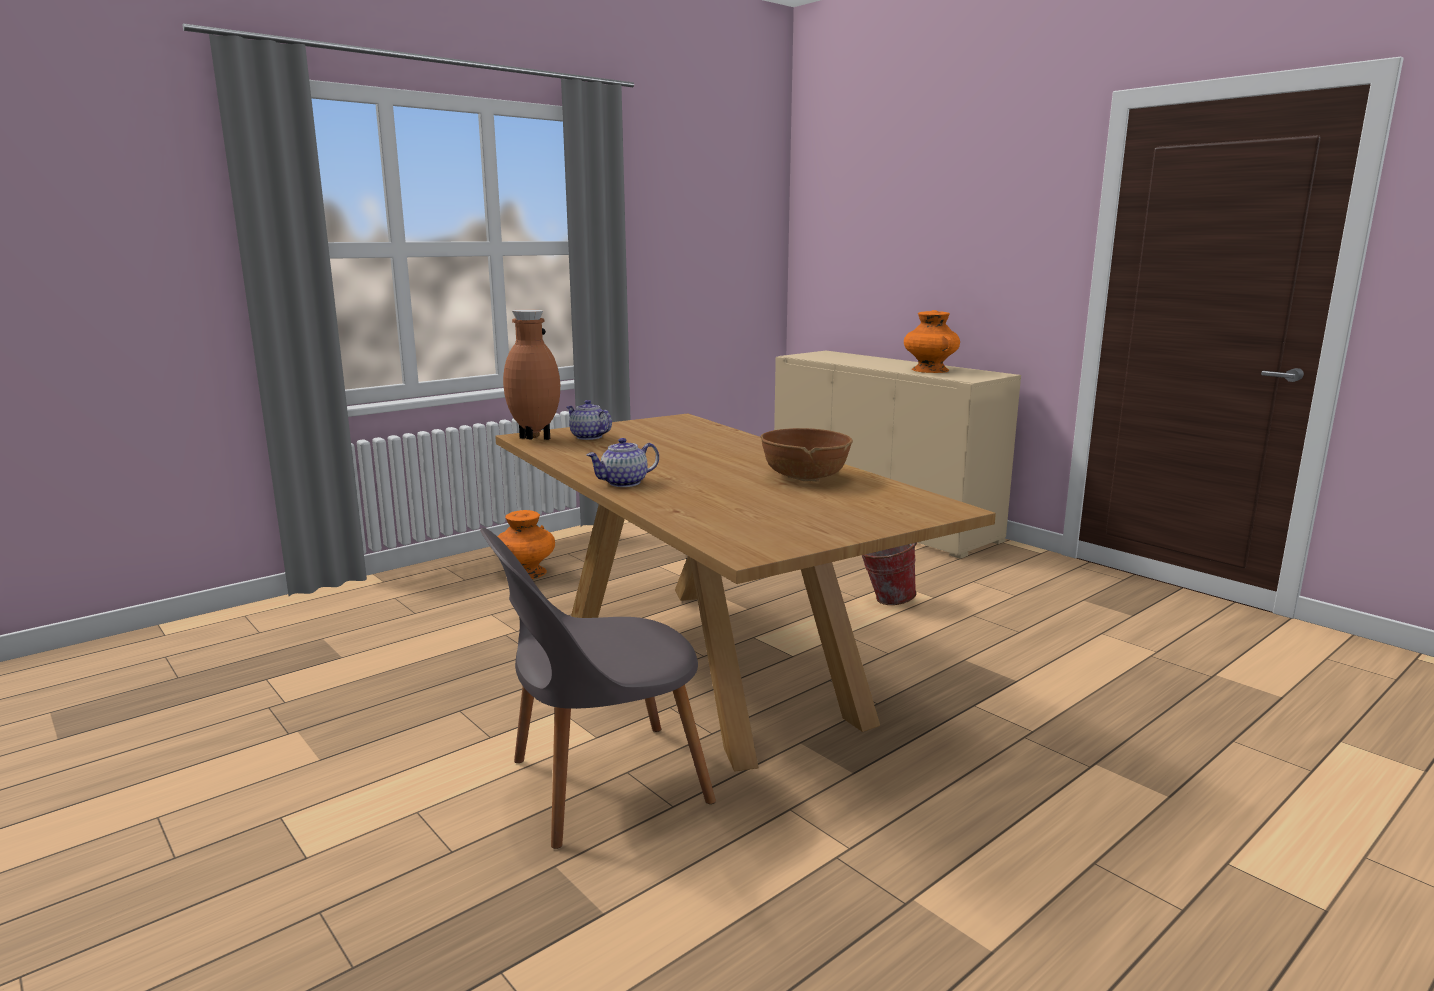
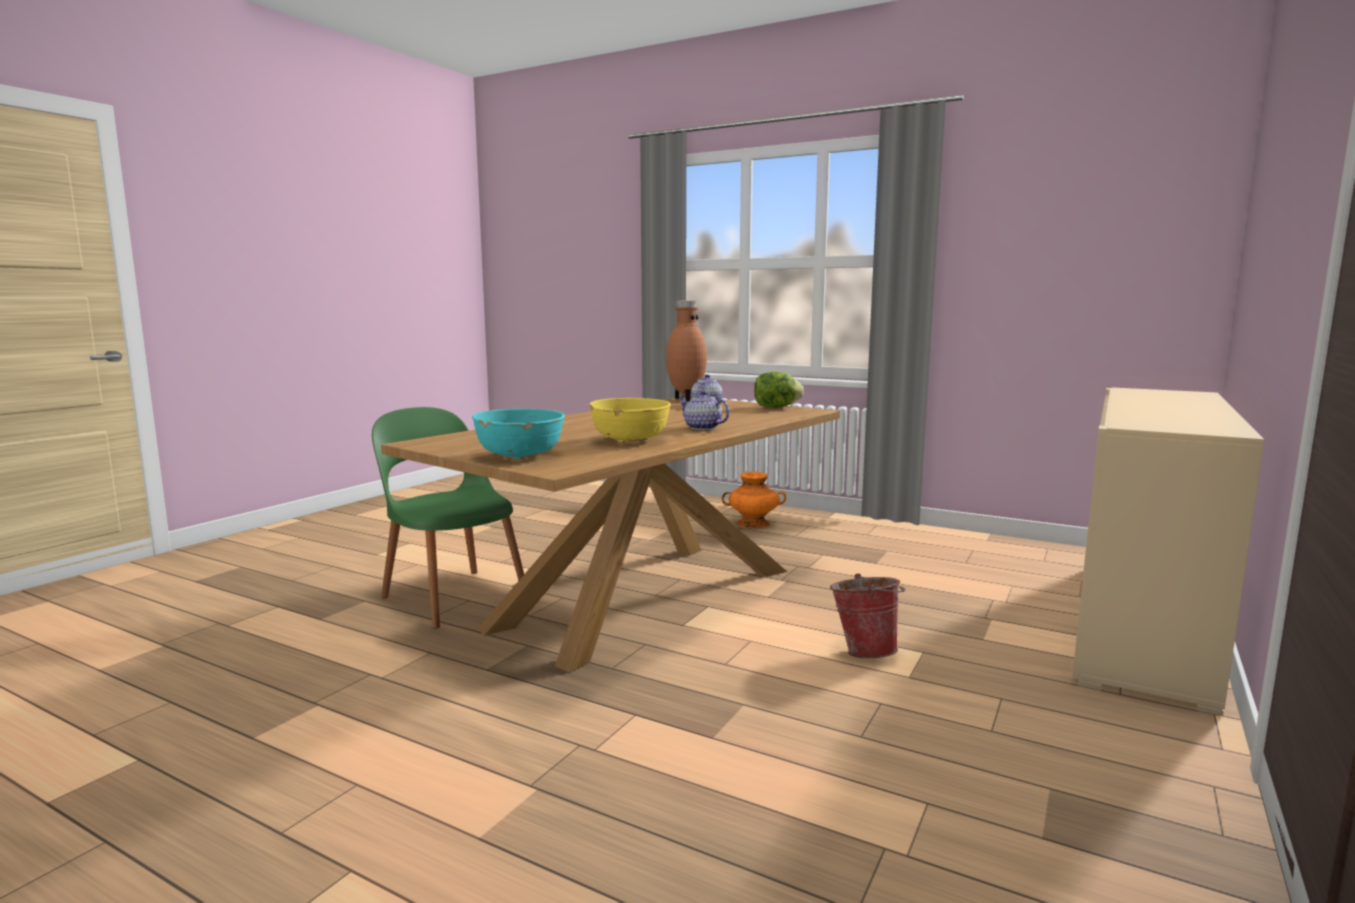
camera: 70 degrees right, 5 degrees down
grey chair [480,527,716,849] -> green chair [372,407,524,629]
teapot [586,438,659,487] -> teapot moved to [678,391,730,430]
brown bowl [760,428,853,482] -> yellow bowl [589,398,671,443]
orange vase [904,310,960,373] -> none
none -> turquoise bowl [472,409,565,460]
none -> lettuce [754,372,804,408]

